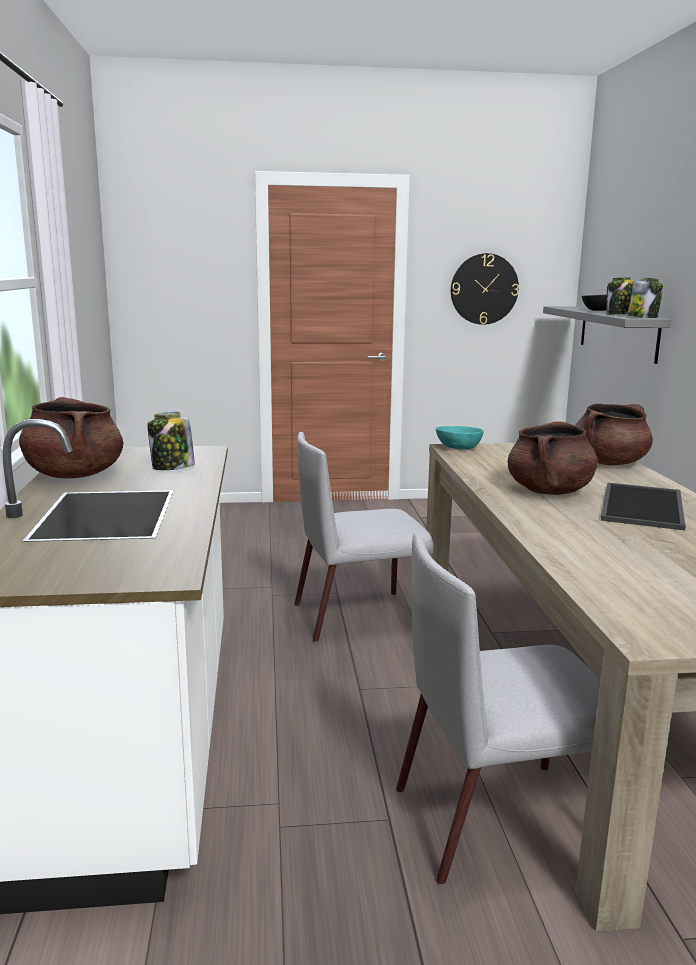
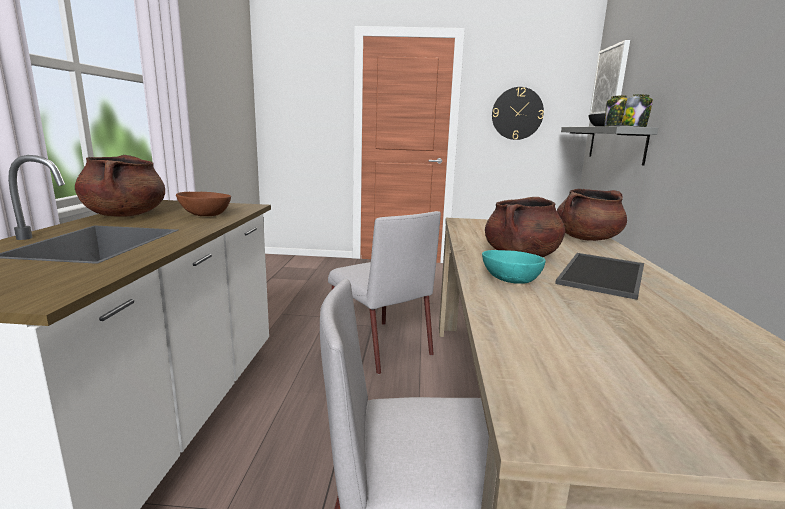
camera: 10 degrees right, 0 degrees up
jar [148,412,195,470] -> brown bowl [176,192,231,216]
grey chair [294,432,433,642] -> grey chair turned 120 degrees counterclockwise [328,211,441,374]
turquoise bowl [436,426,484,450] -> turquoise bowl moved to [482,250,546,284]
none -> picture [589,40,630,115]

